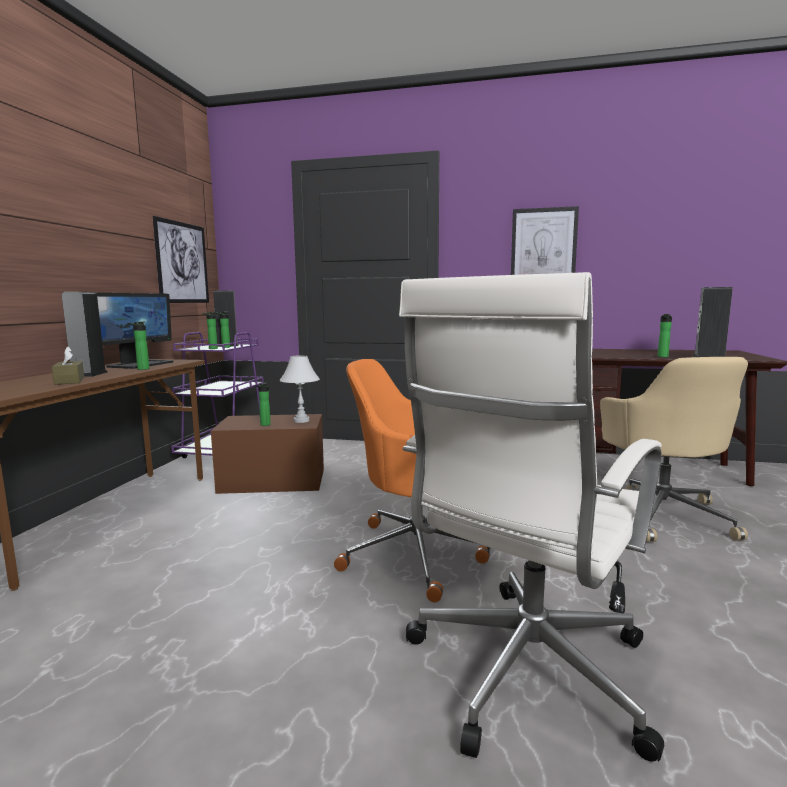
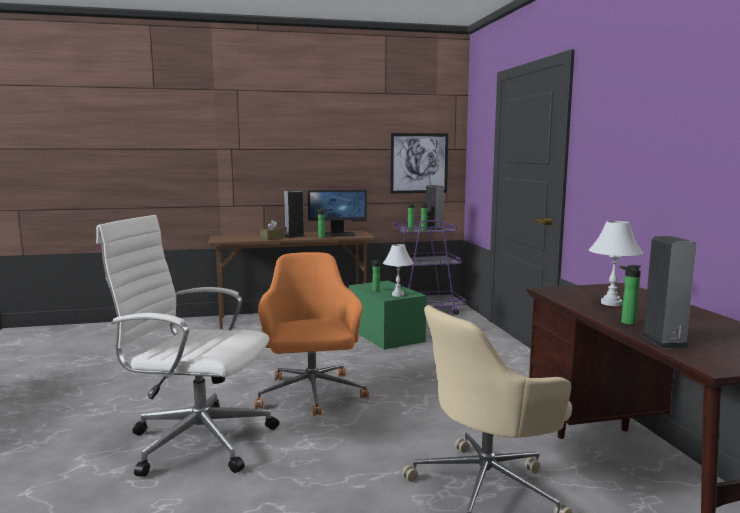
camera: 65 degrees right, 0 degrees up
brown storage box [211,414,324,494] -> green storage box [349,281,426,350]
picture [511,206,579,275] -> none
none -> white table lamp [589,221,643,306]

